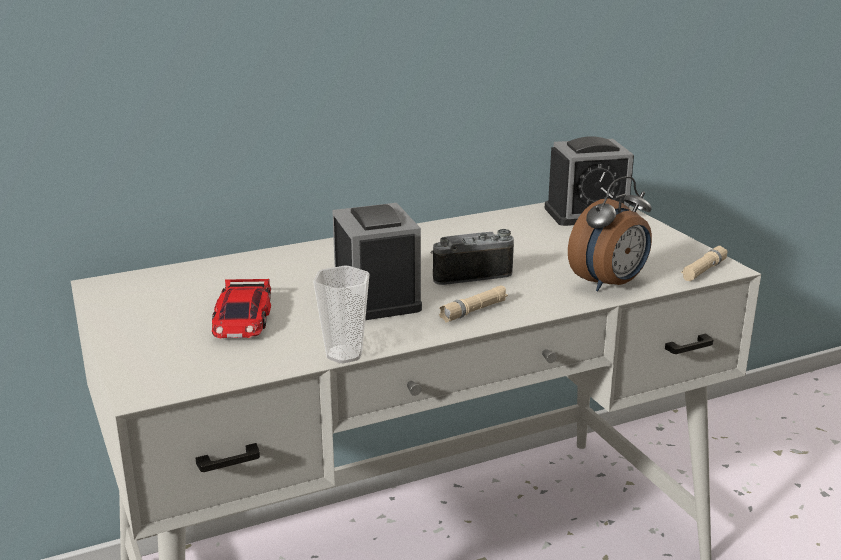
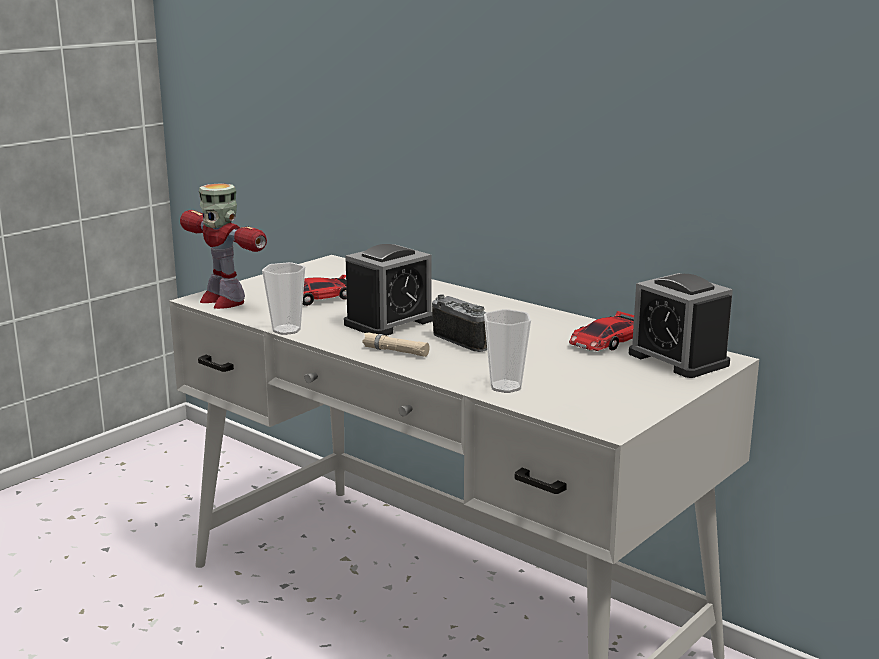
camera: 65 degrees right, 5 degrees down
alarm clock [568,176,652,291] -> cup [484,309,531,393]
beige flashlight [681,246,728,281] -> none
none -> toy robot [180,183,267,309]
none -> toy car [569,311,634,351]

